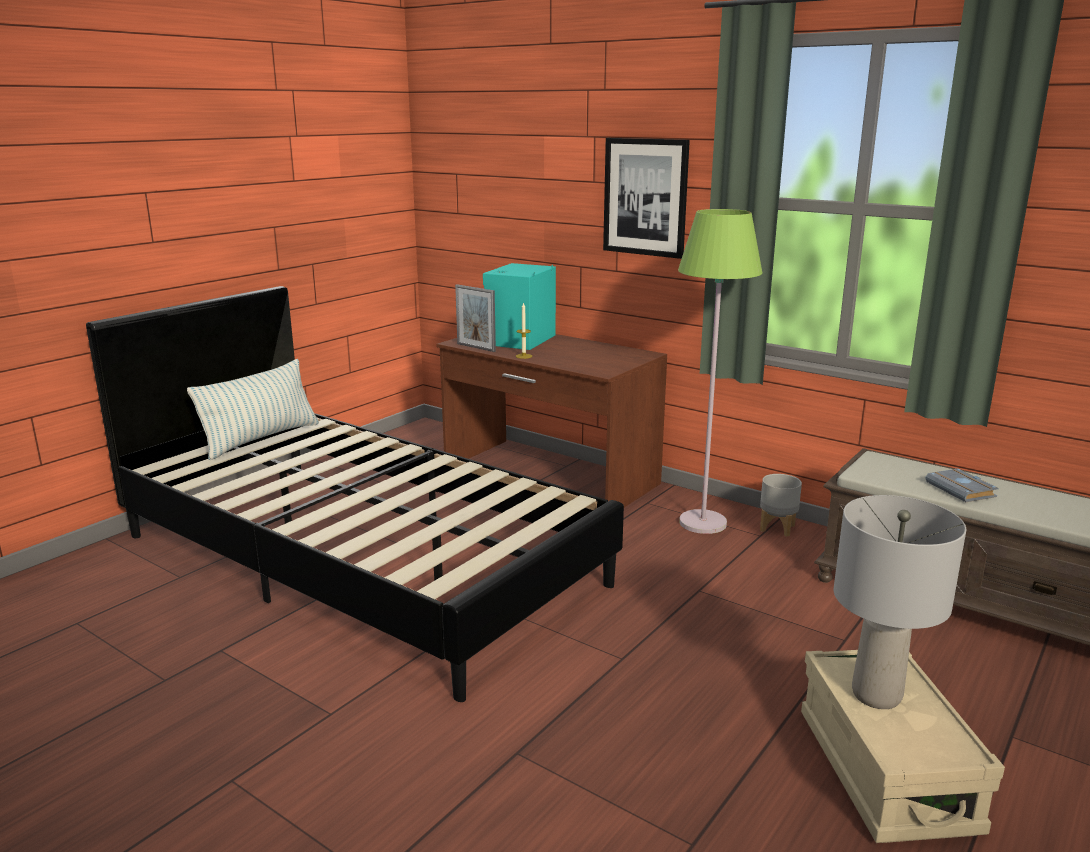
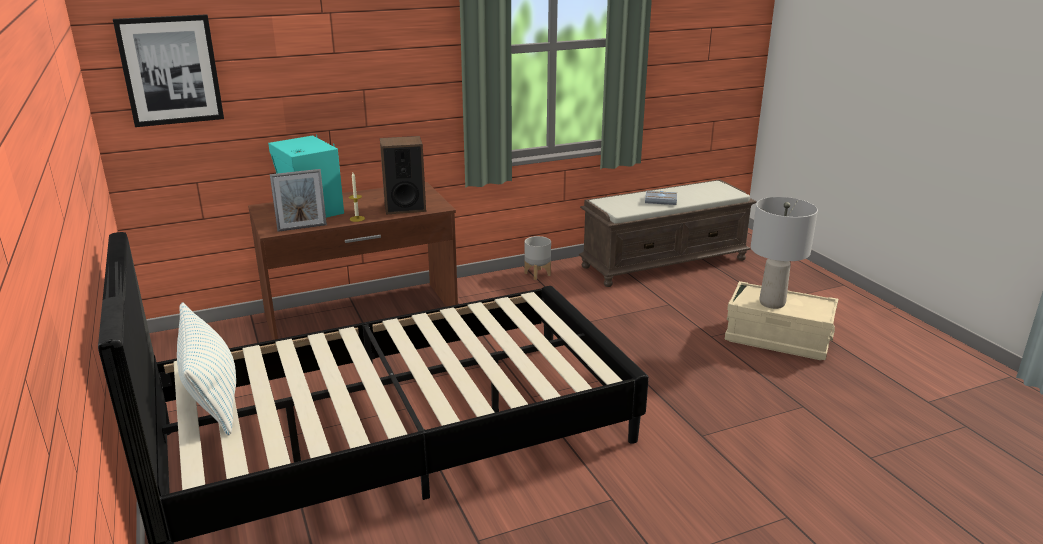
camera: 60 degrees left, 5 degrees up
picture [603,138,690,259] -> picture moved to [113,14,224,127]
green floor lamp [678,209,762,534] -> none
none -> speaker [380,136,426,215]

